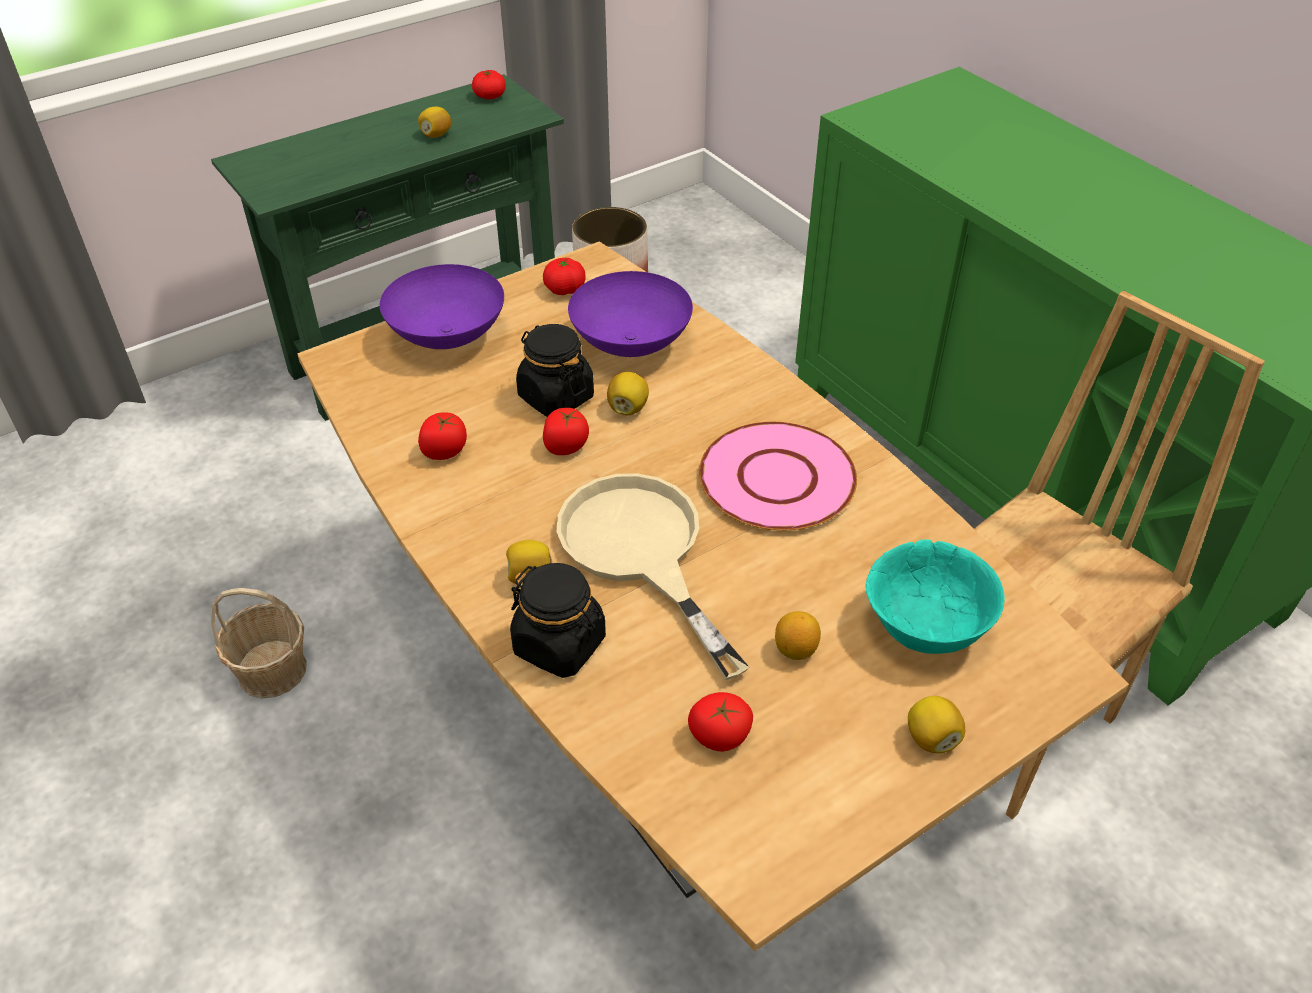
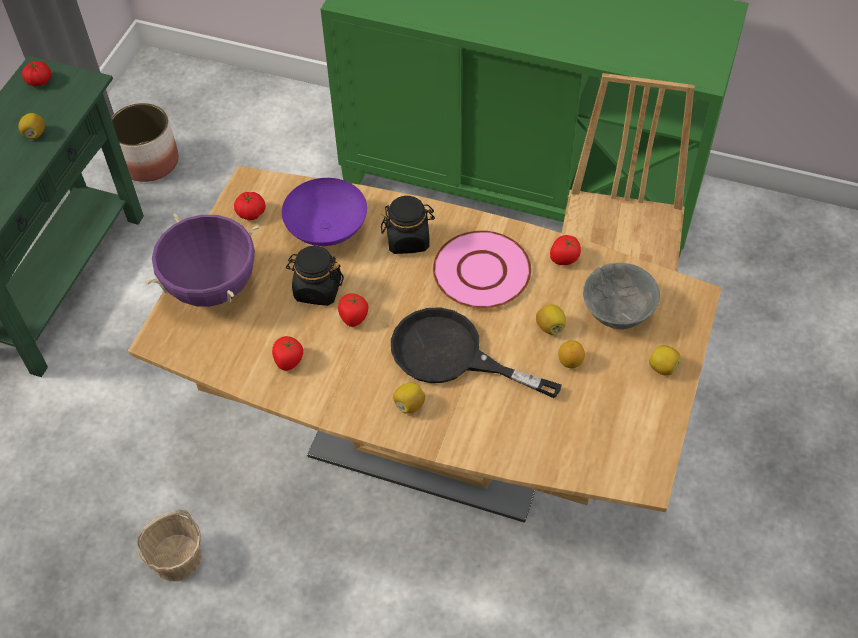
camera: 35 degrees left, 10 degrees up
purple bowl [380,264,504,349] -> purple cooking pot [145,214,259,307]
black jar [510,563,606,678] -> black jar moved to [381,196,435,254]
beige frying pan [557,473,749,680] -> black frying pan [391,307,562,398]
lemon [607,372,649,415] -> lemon moved to [536,304,566,335]
tomato [688,692,753,752] -> tomato moved to [550,235,581,265]
turquoise bowl [866,540,1005,654] -> grey bowl [583,263,660,330]

